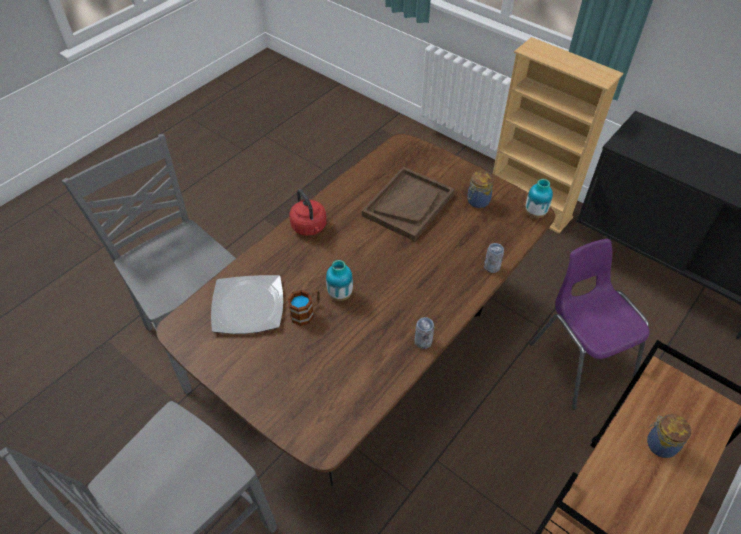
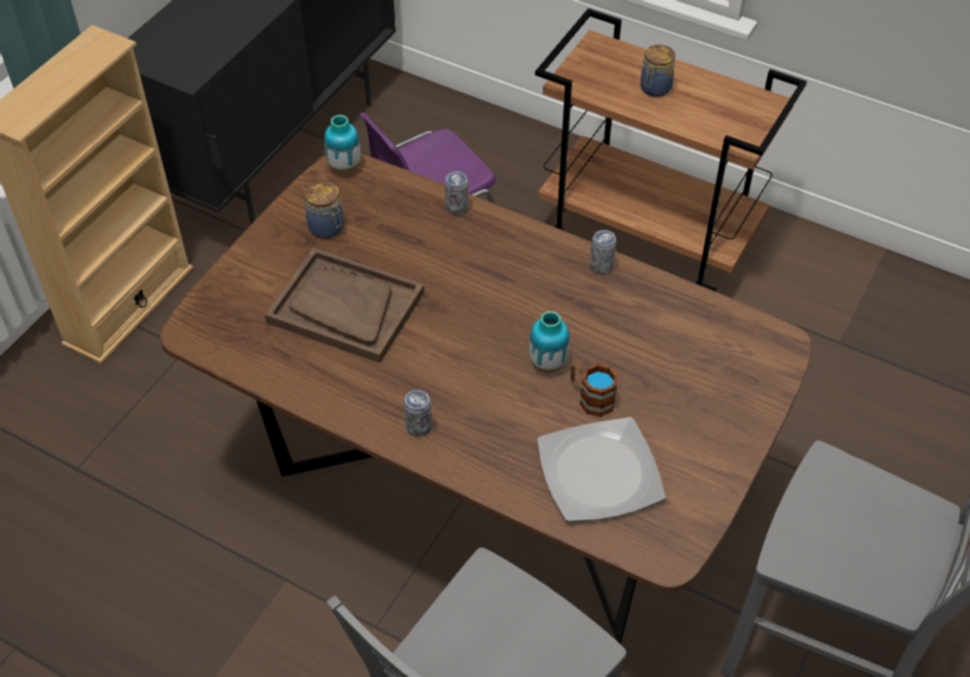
camera: 100 degrees left, 0 degrees up
red kettle [289,189,327,236] -> can [404,390,432,437]

